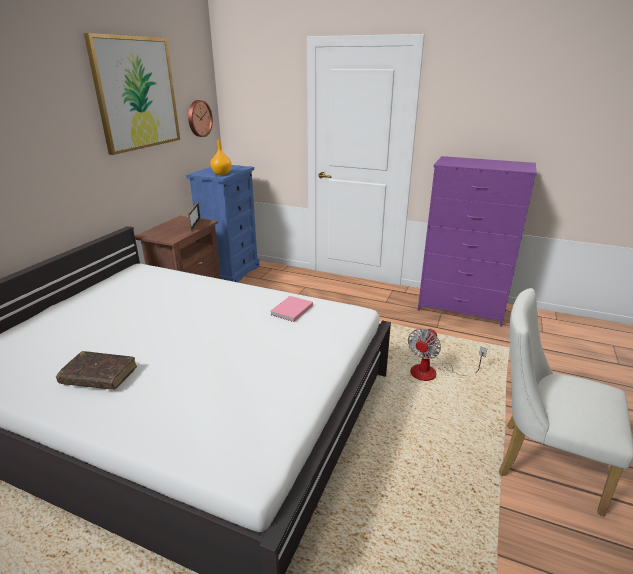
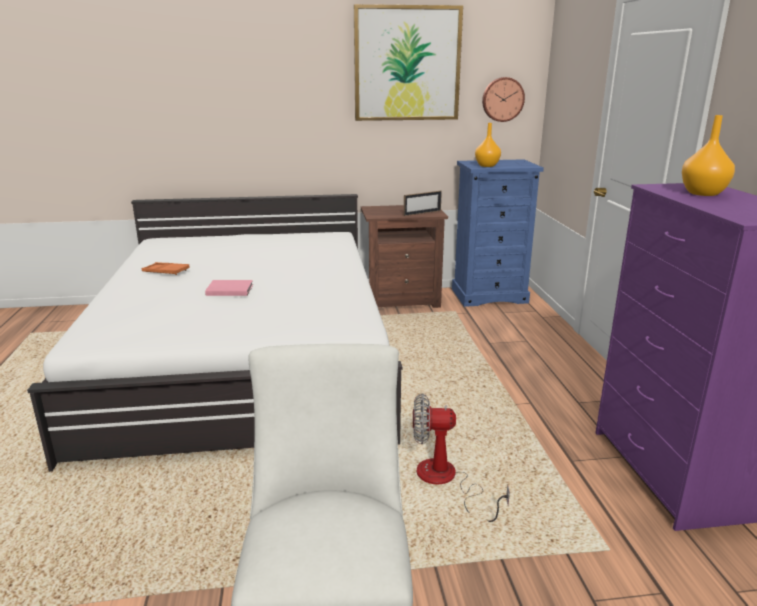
camera: 60 degrees right, 5 degrees down
brown book [56,351,137,390] -> orange tray [142,262,190,275]
pink book [270,296,313,322] -> pink book moved to [205,280,253,296]
none -> orange vase [682,115,735,196]

